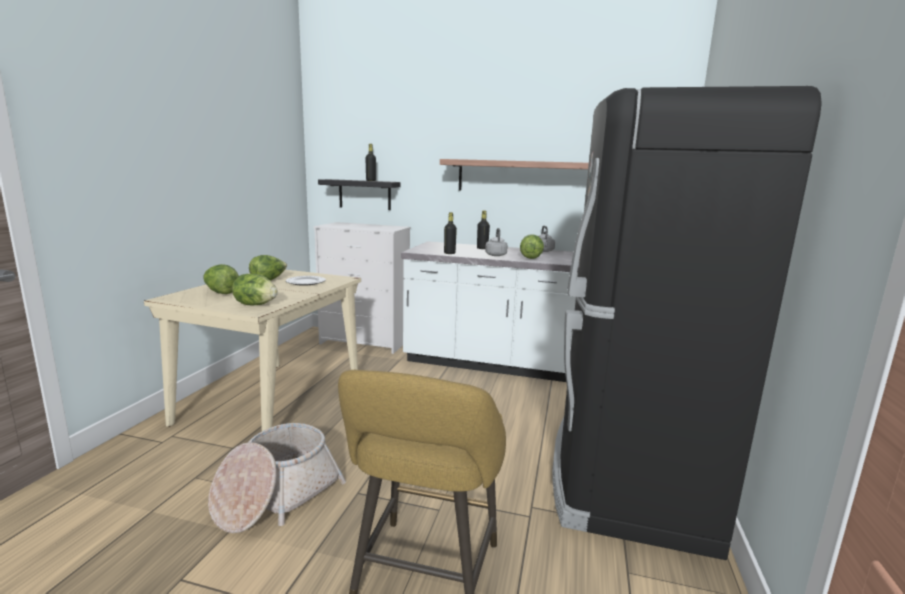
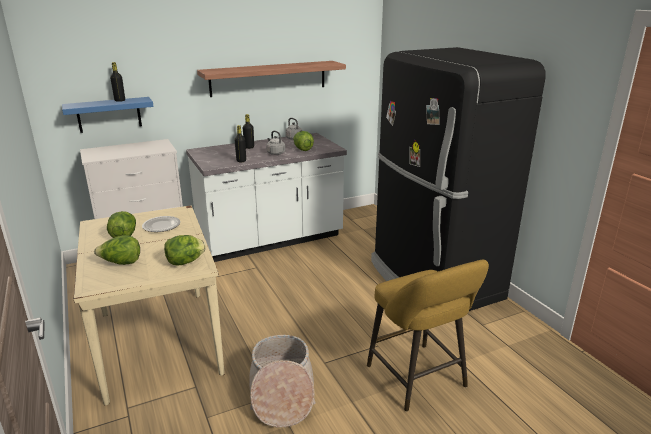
camera: 40 degrees left, 10 degrees up
black shelf [318,179,401,210] -> blue shelf [62,97,154,133]

